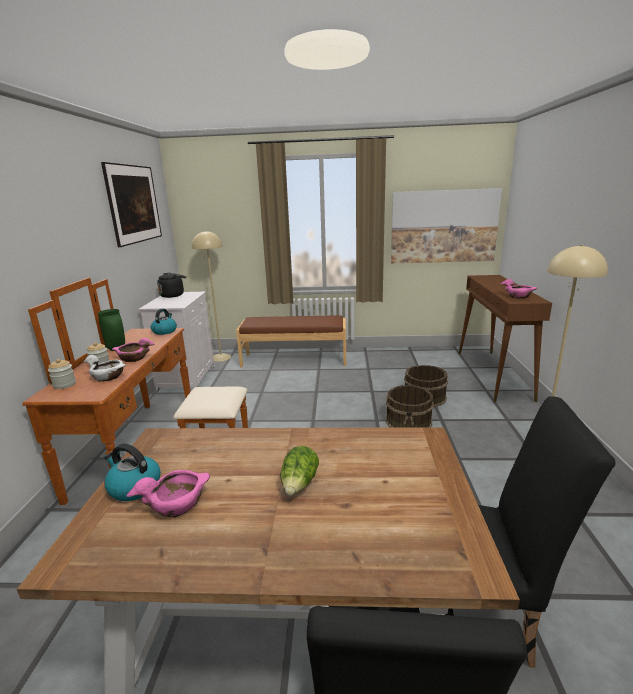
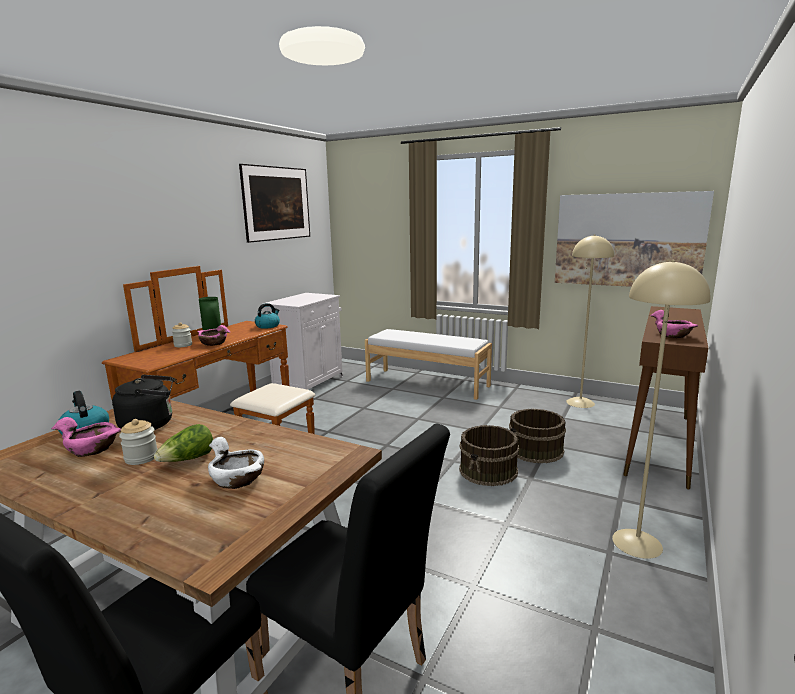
camera: 25 degrees right, 5 degrees down
jar [48,359,76,389] -> jar moved to [119,419,158,465]
white bowl [83,355,126,382] -> white bowl moved to [208,437,264,489]
black kettle [157,273,186,298] -> black kettle moved to [112,375,173,430]
beige floor lamp [192,231,231,362] -> beige floor lamp moved to [566,235,614,408]
brown bench [236,316,346,368] -> white bench [365,329,492,400]

